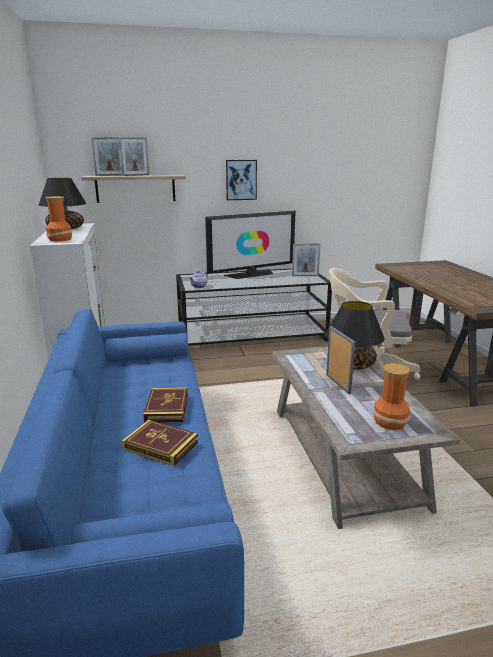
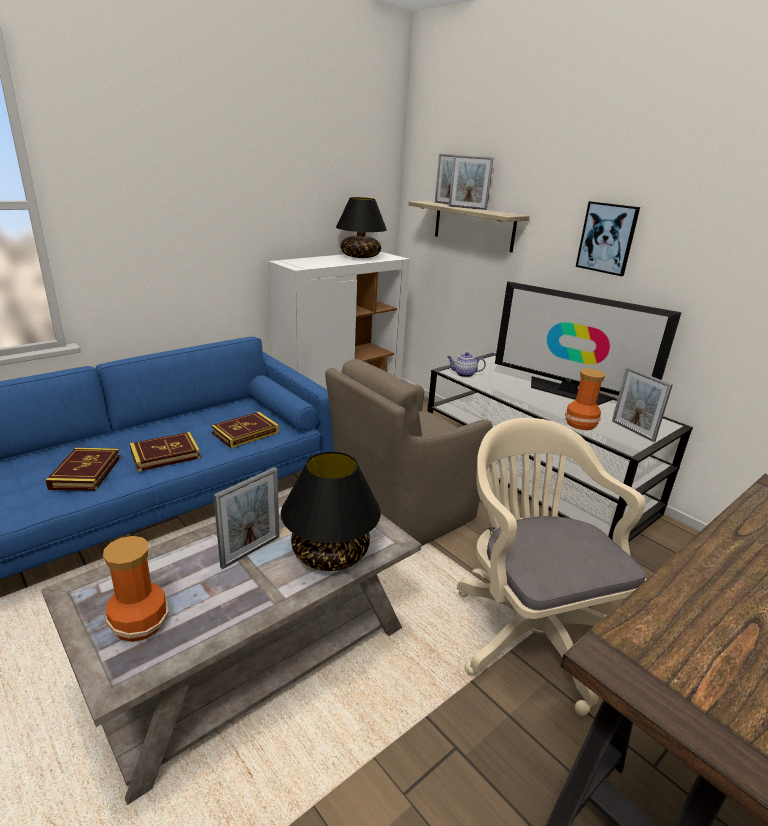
camera: 60 degrees right, 5 degrees up
vase [45,196,72,241] -> vase moved to [565,368,606,430]
none -> book [211,412,279,448]
none -> brown armchair [325,359,493,546]

